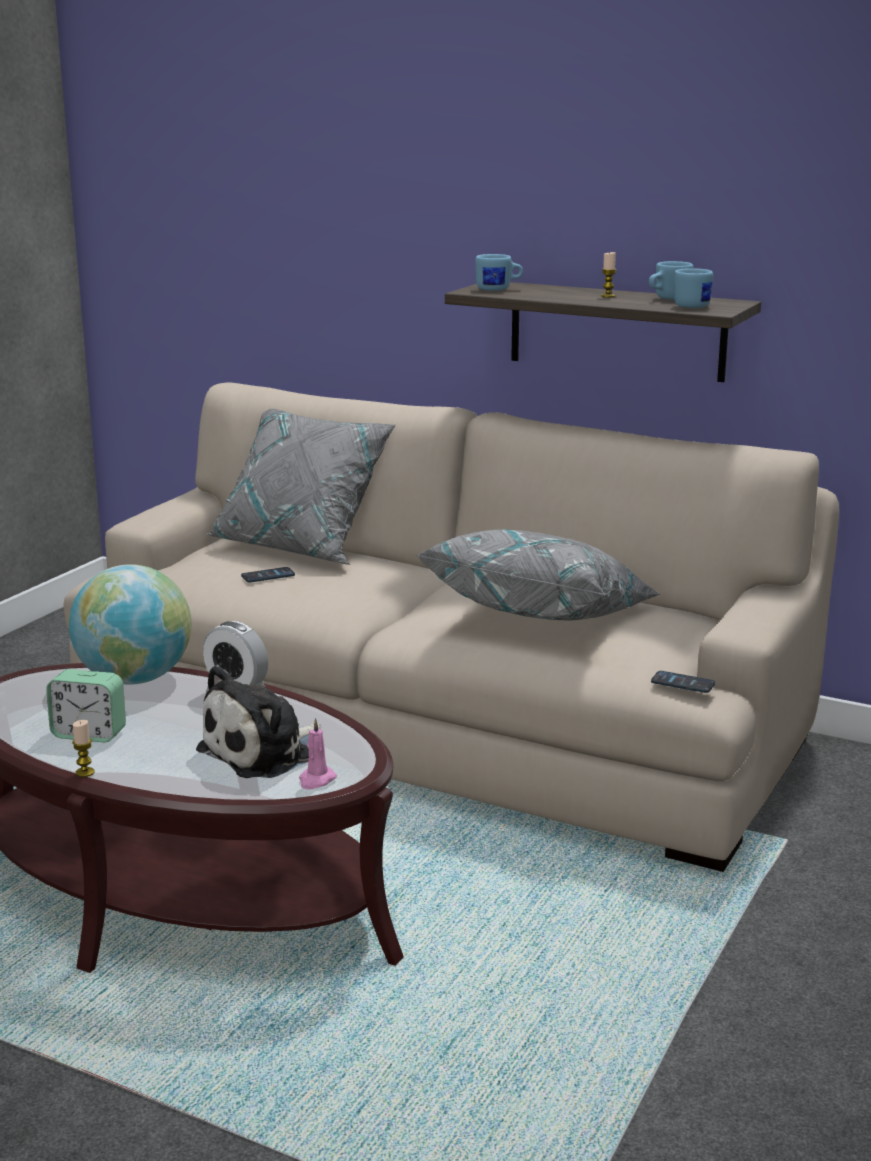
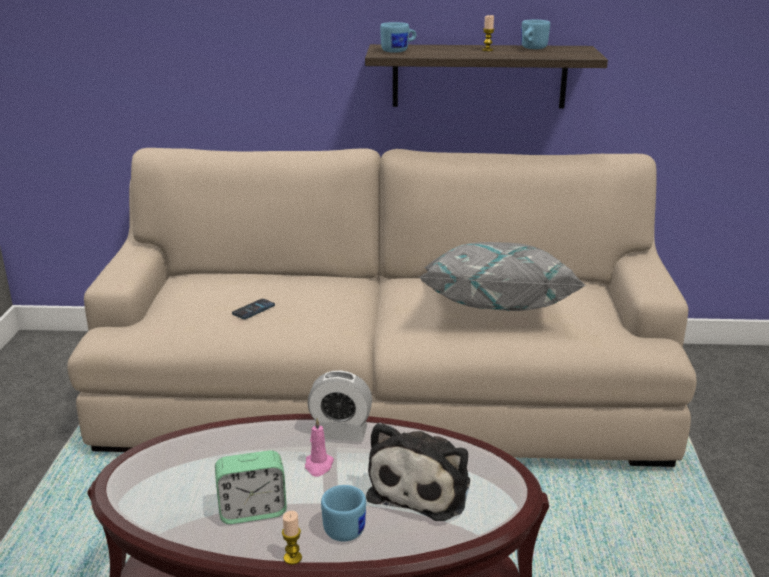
camera: 25 degrees left, 5 degrees up
globe [69,564,192,685] -> none
grey pillow [206,409,396,565] -> none
pink candle [299,718,337,789] -> pink candle moved to [305,418,334,477]
phone [651,671,715,693] -> none
blue mug [674,268,713,308] -> blue mug moved to [321,485,366,542]

